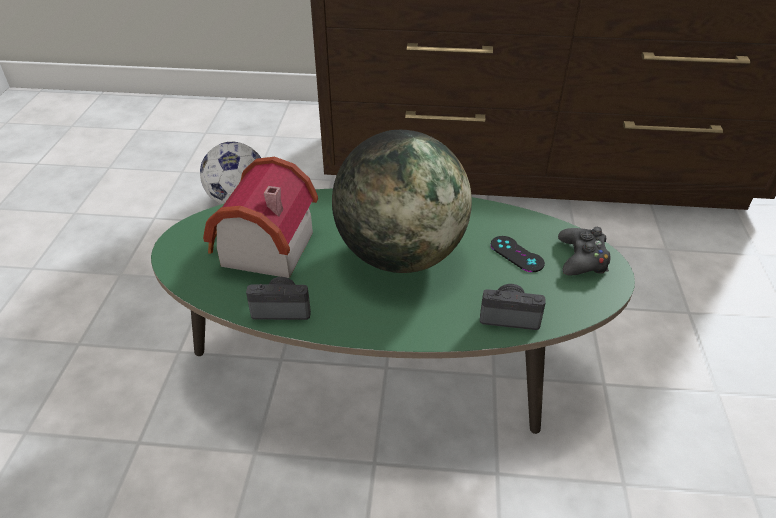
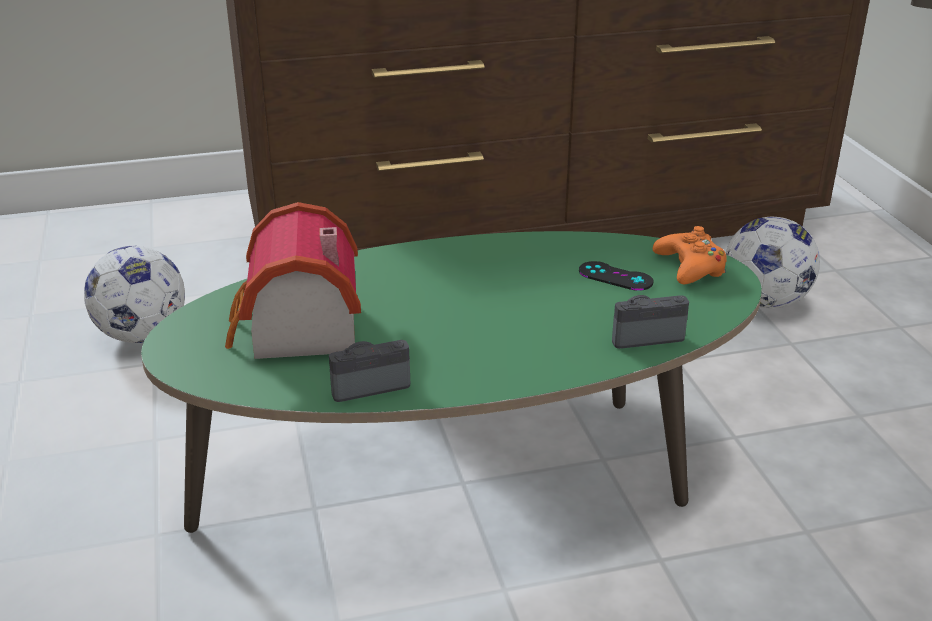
camera: 20 degrees left, 10 degrees down
globe [332,130,472,273] -> none
black game controller [558,227,610,275] -> orange game controller [653,226,727,284]
none -> football [726,216,820,309]

